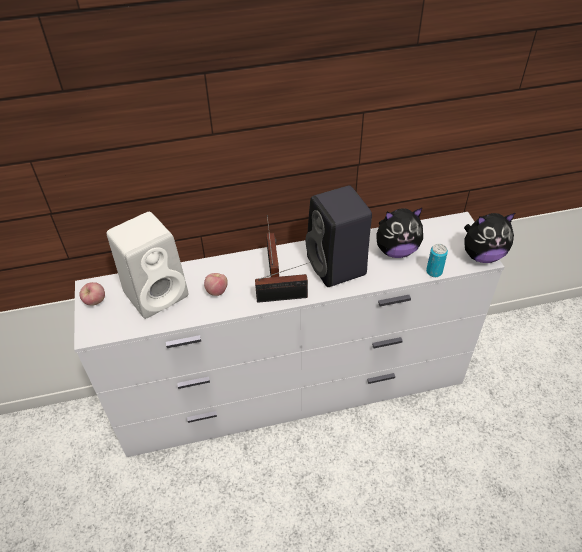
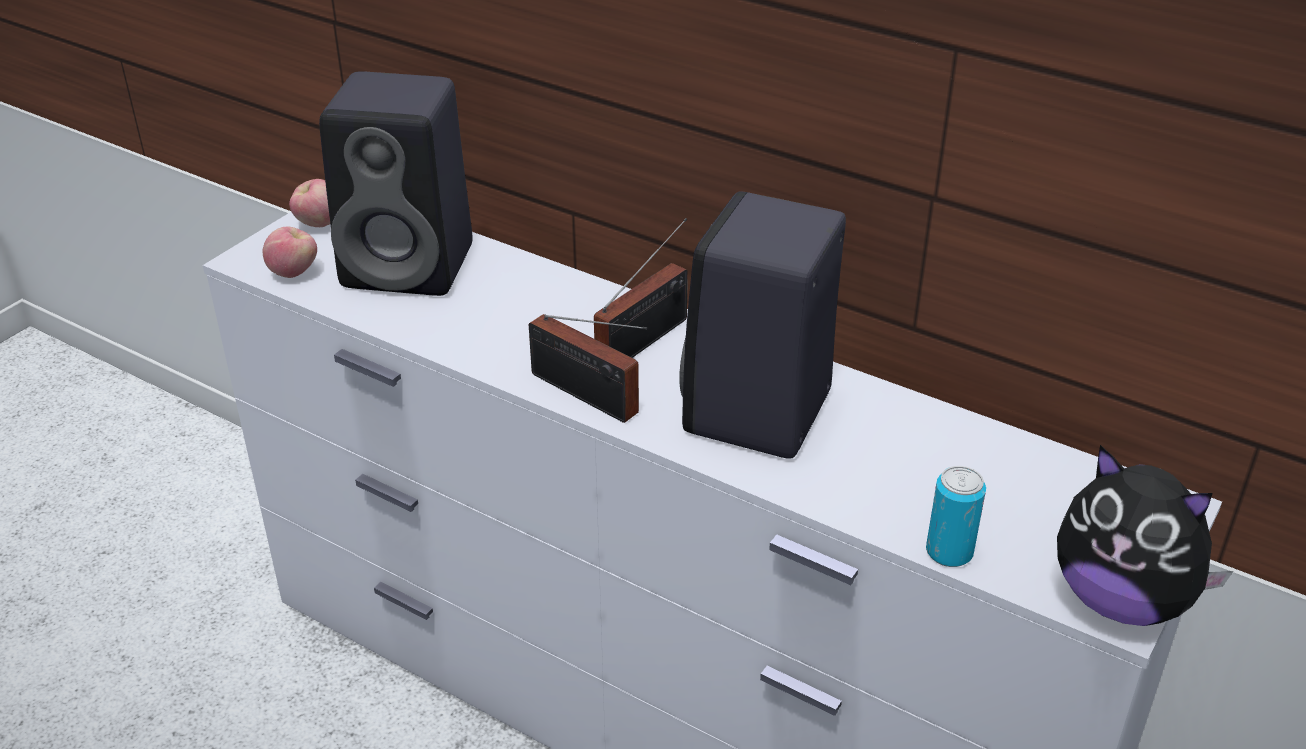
camera: 45 degrees right, 10 degrees down
white speaker [106,212,188,319] -> black speaker [319,71,473,296]
apple [204,273,228,296] -> apple moved to [263,227,317,278]
plush toy [376,208,423,258] -> none

